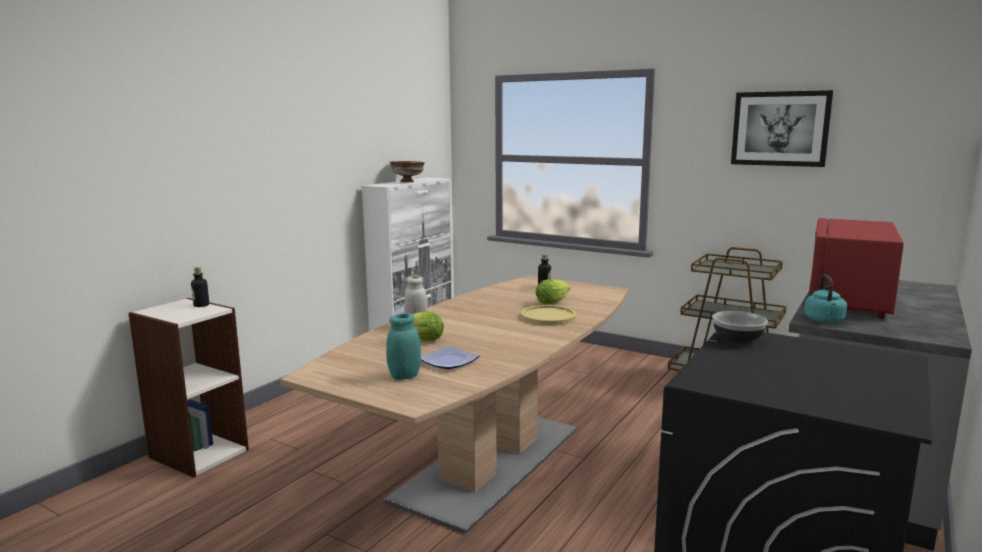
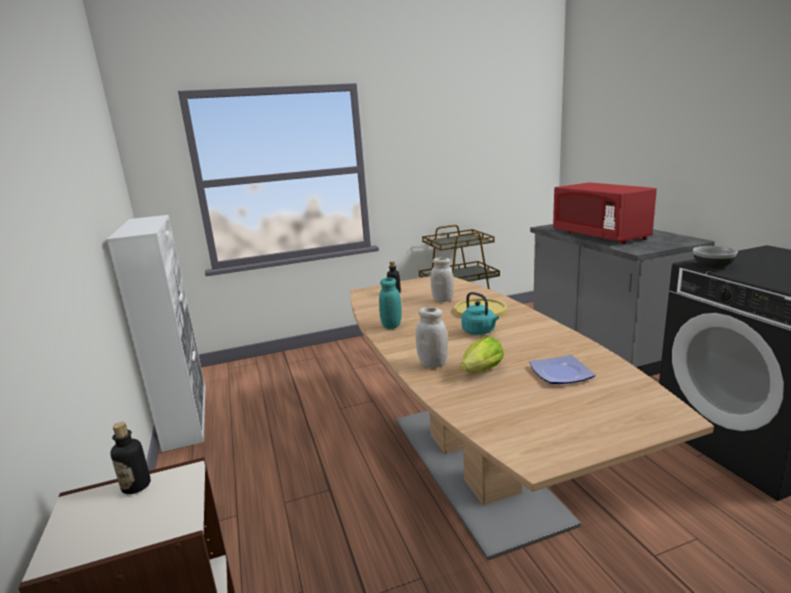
camera: 50 degrees left, 5 degrees up
turquoise jar [386,314,421,380] -> turquoise jar moved to [379,277,402,329]
brown bowl [390,161,425,182] -> none
lettuce [536,279,570,304] -> white jar [430,257,454,302]
picture [731,90,833,167] -> none
turquoise kettle [804,274,847,323] -> turquoise kettle moved to [461,292,499,335]

